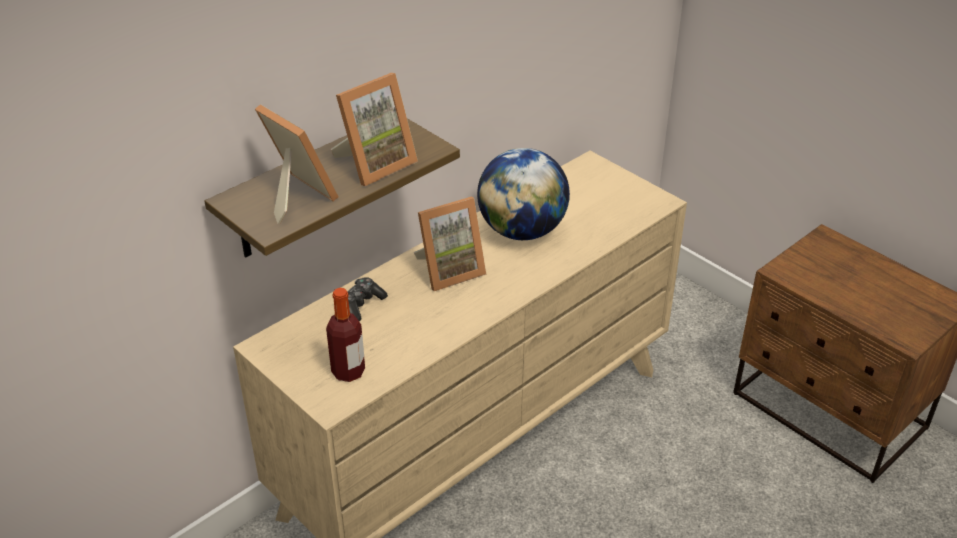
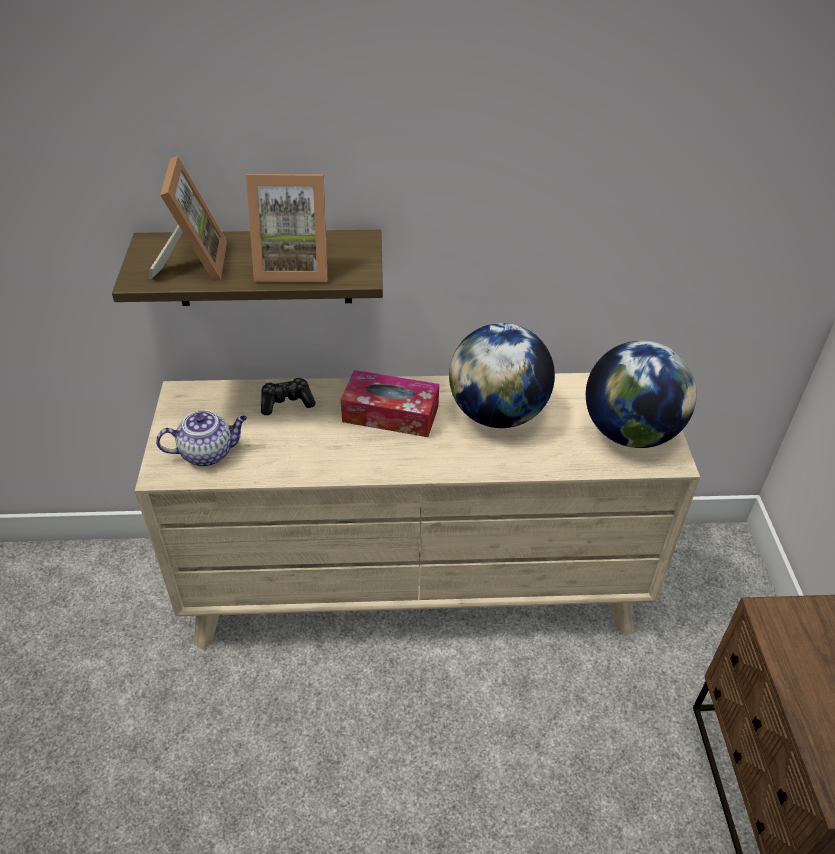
camera: 40 degrees right, 5 degrees up
bottle [326,288,365,382] -> teapot [156,410,247,467]
picture frame [414,197,486,291] -> tissue box [341,370,439,437]
none -> globe [586,341,697,448]

